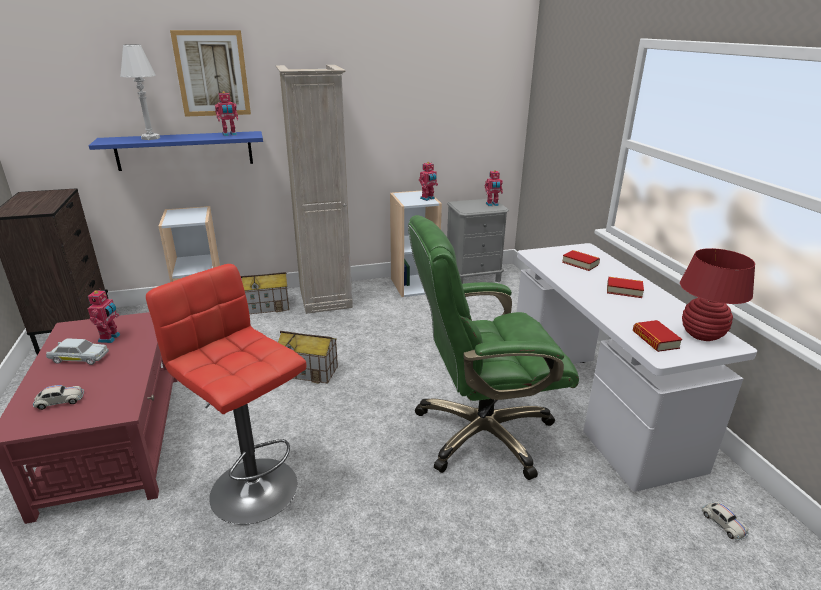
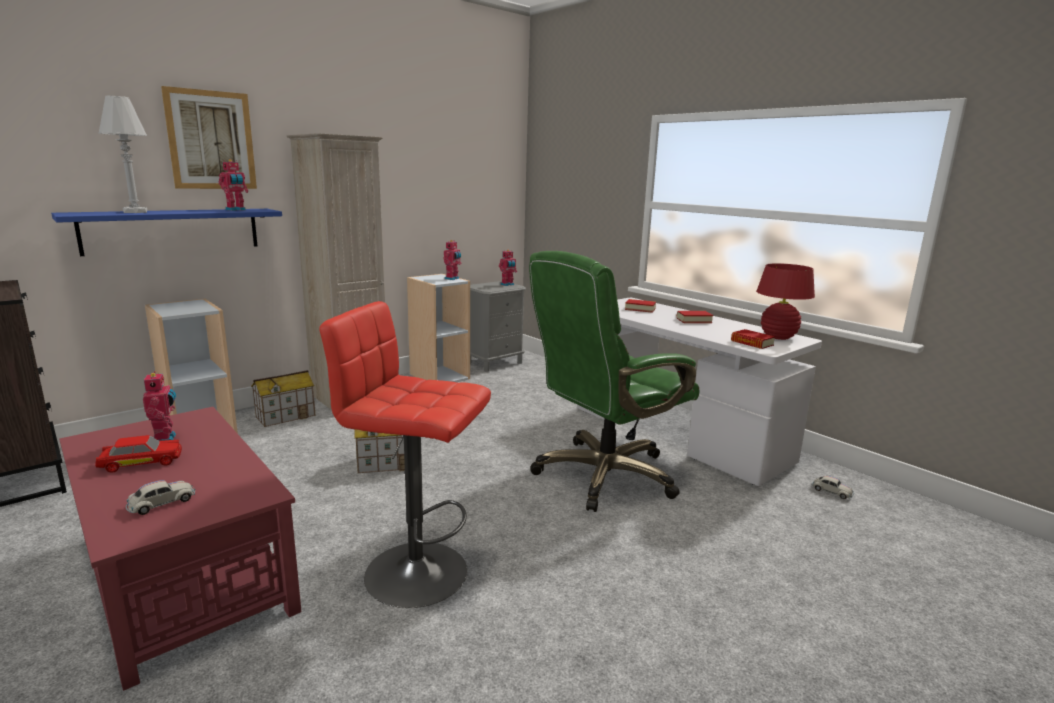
camera: 25 degrees left, 10 degrees down
white toy car [46,338,109,365] -> red toy car [95,435,182,473]

